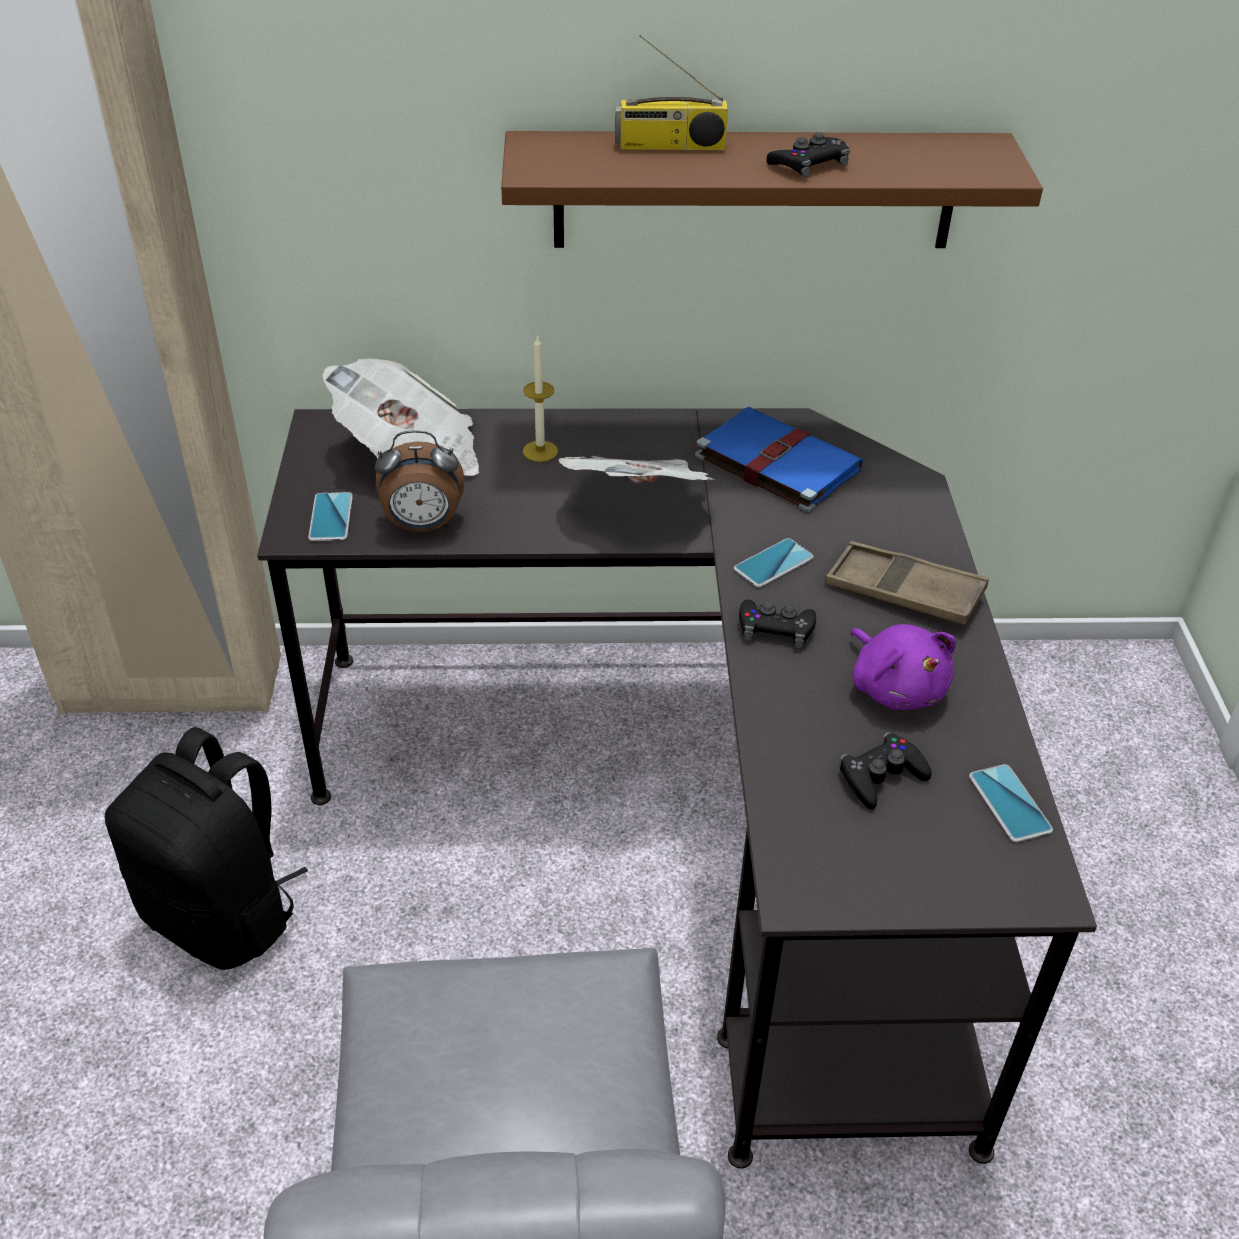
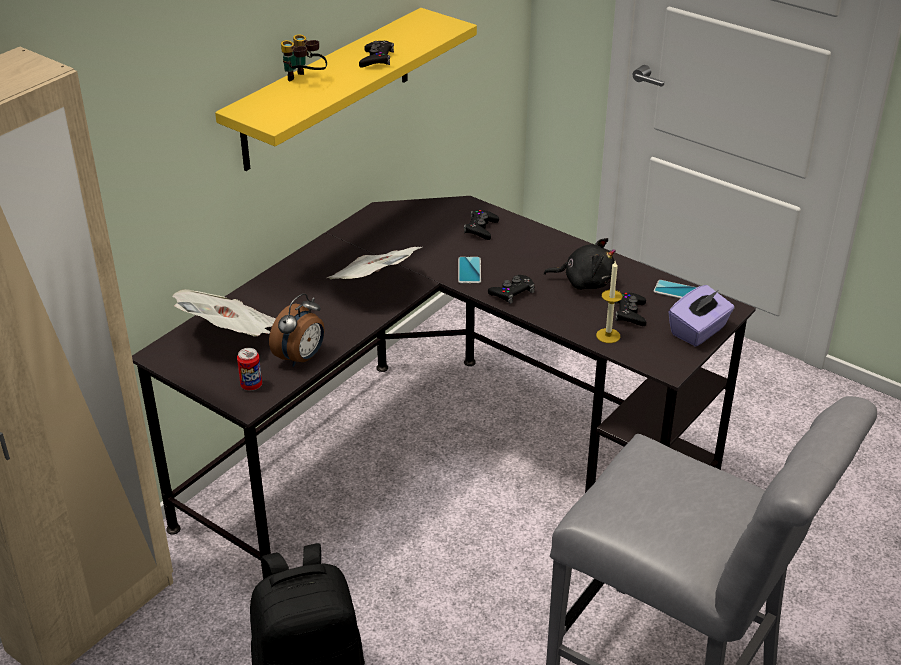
camera: 50 degrees left, 5 degrees down
phone [308,492,353,541] -> can [237,348,262,390]
brown shelf [501,131,1043,248] -> yellow shelf [215,8,477,171]
candle [523,335,558,462] -> candle moved to [596,260,623,343]
radio [615,35,728,150] -> binoculars [281,34,327,81]
blue book [695,407,863,512] -> none
brown tray [825,541,989,624] -> none
purple plush toy [850,624,956,710] -> black plush toy [544,238,616,290]
none -> black game controller [464,210,499,240]
none -> purple tissue box [669,285,735,347]

